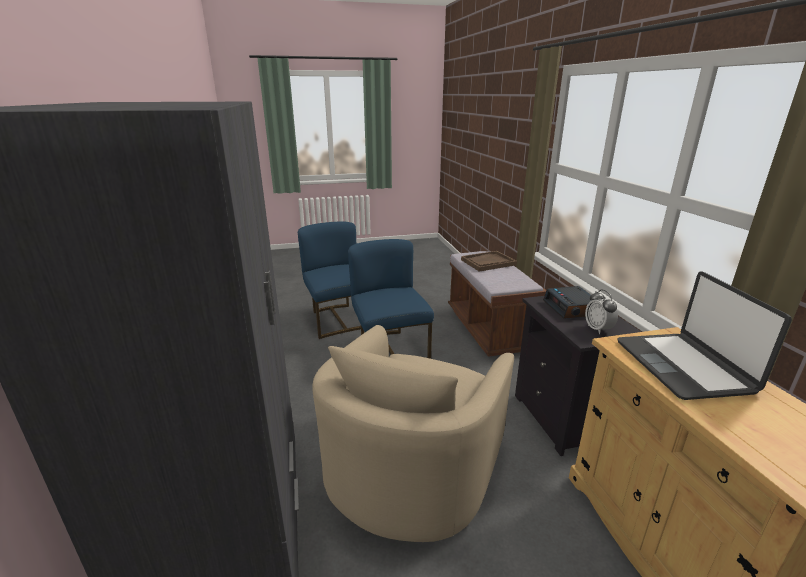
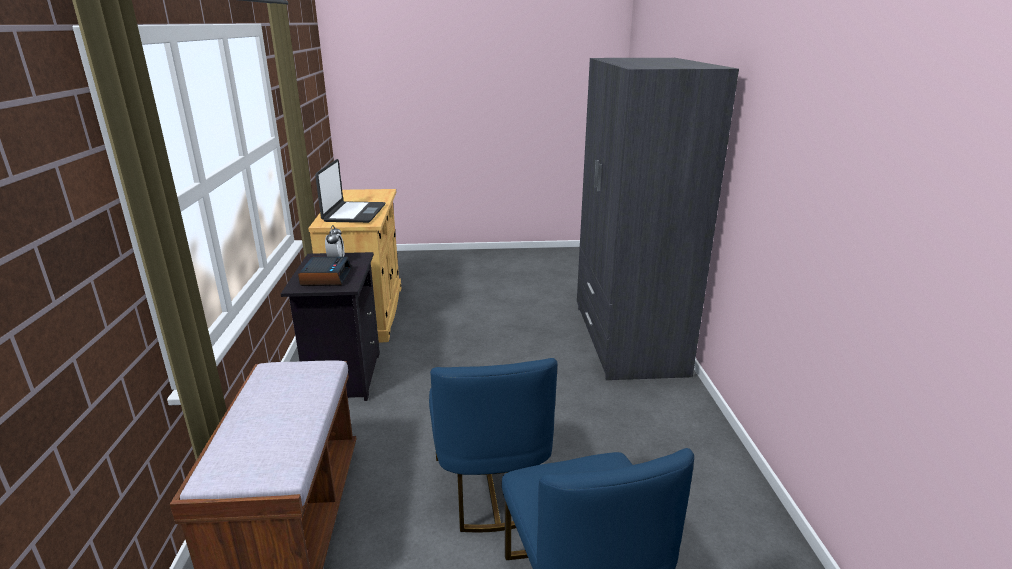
camera: 170 degrees left, 0 degrees up
beige armchair [313,325,514,542] -> none
brown tray [461,251,517,272] -> none

